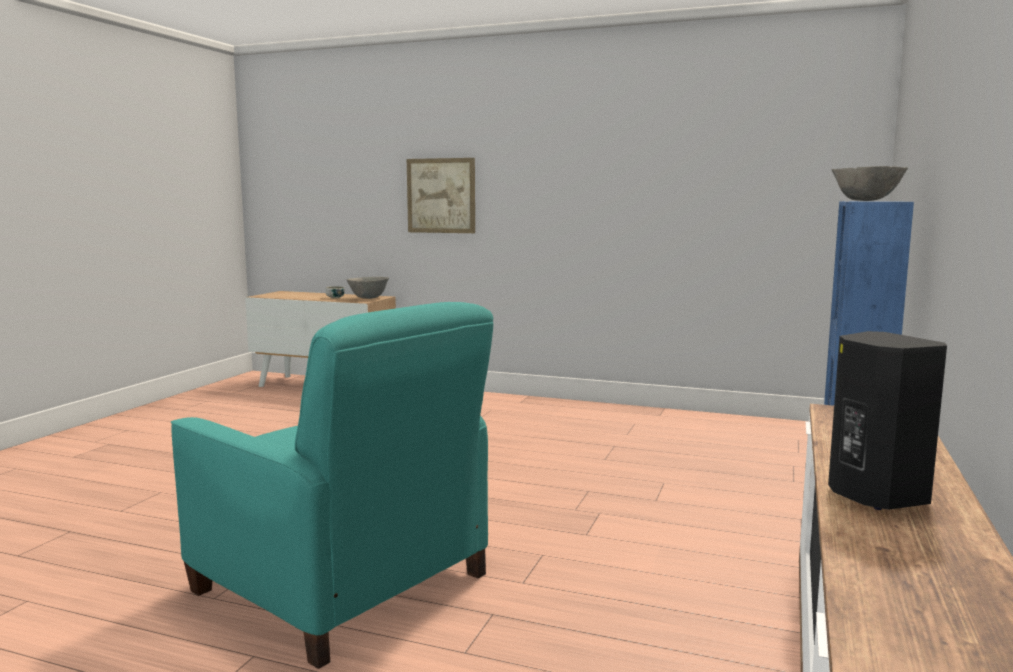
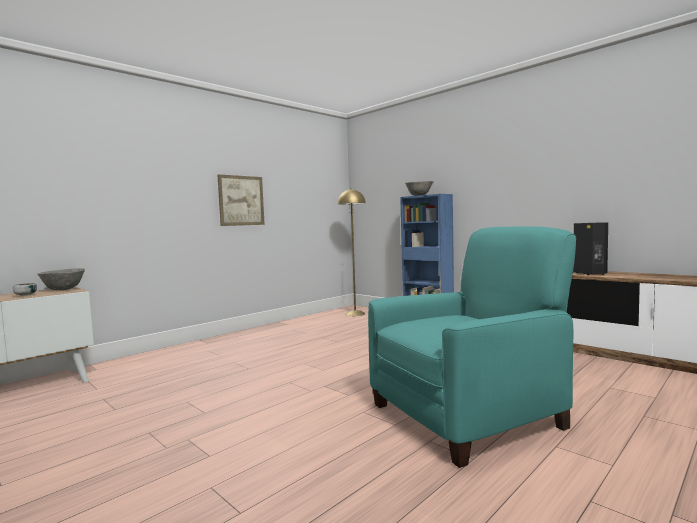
camera: 65 degrees left, 5 degrees down
picture [407,158,475,233] -> picture moved to [218,174,265,226]
none -> yellow floor lamp [338,189,366,316]

